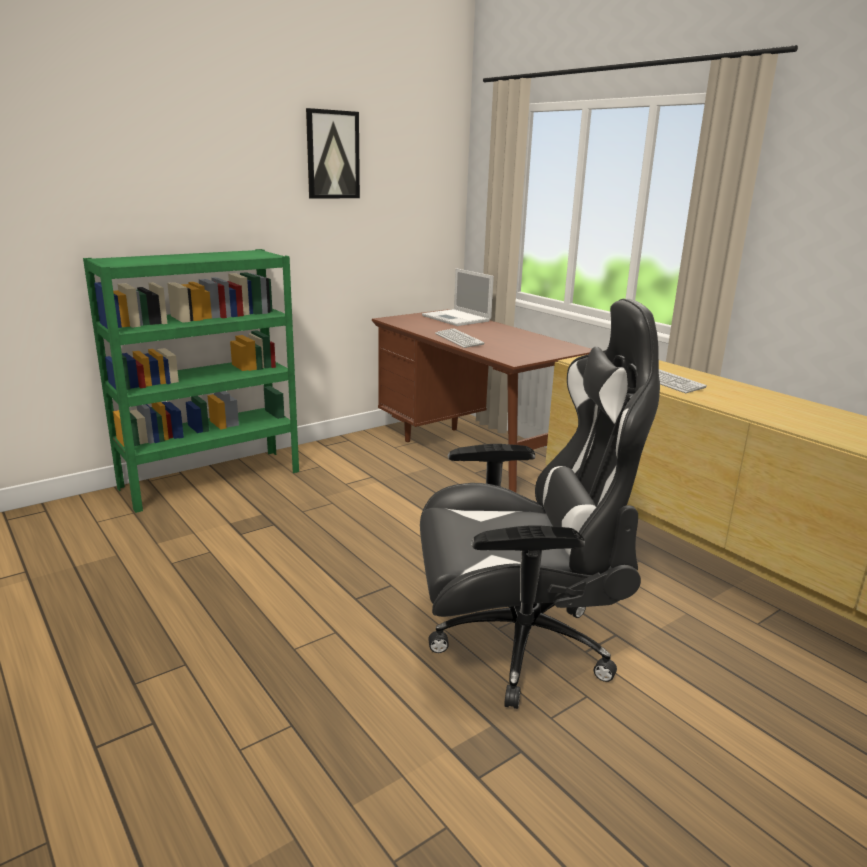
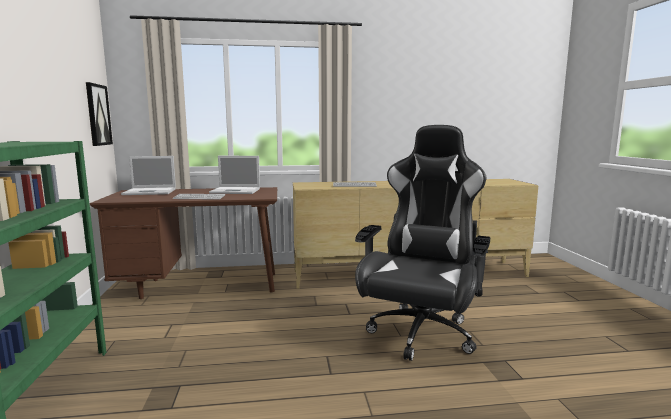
camera: 60 degrees left, 10 degrees down
picture [306,108,360,199] -> picture moved to [86,82,113,146]
none -> laptop [209,156,260,194]

